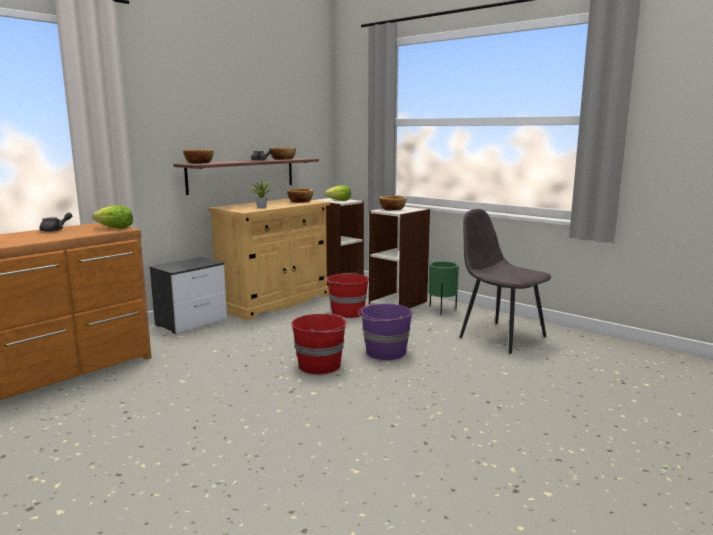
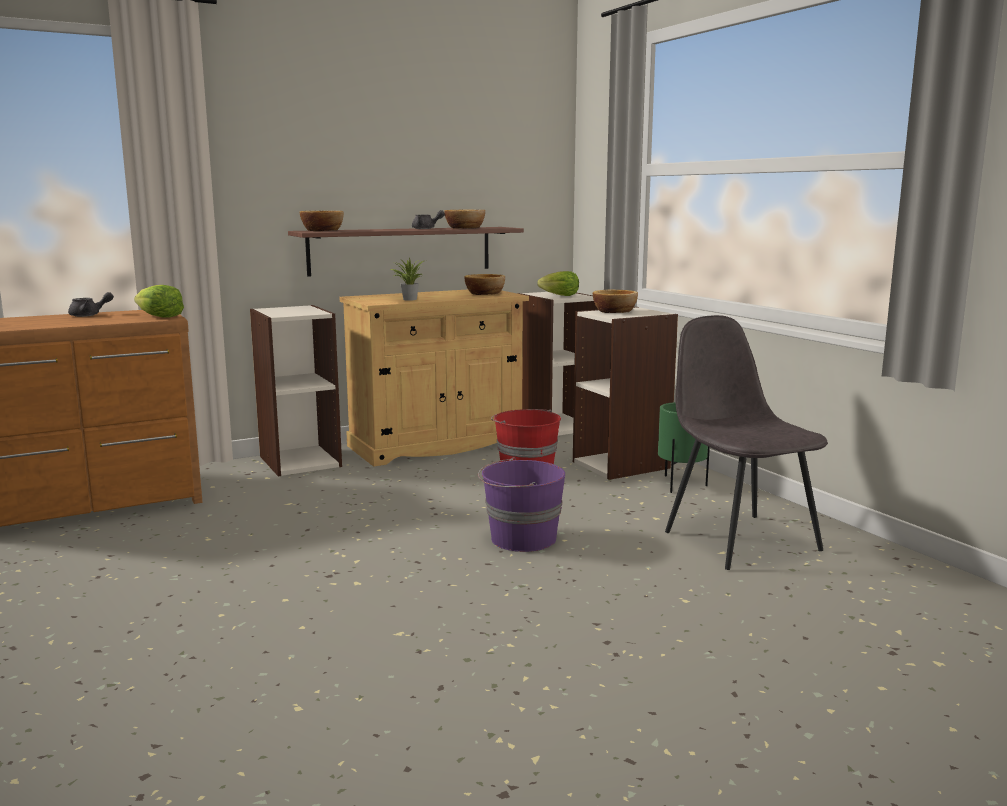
camera: 20 degrees right, 0 degrees up
nightstand [149,257,227,334] -> bookcase [250,305,342,476]
red bucket [291,312,349,374] -> none

